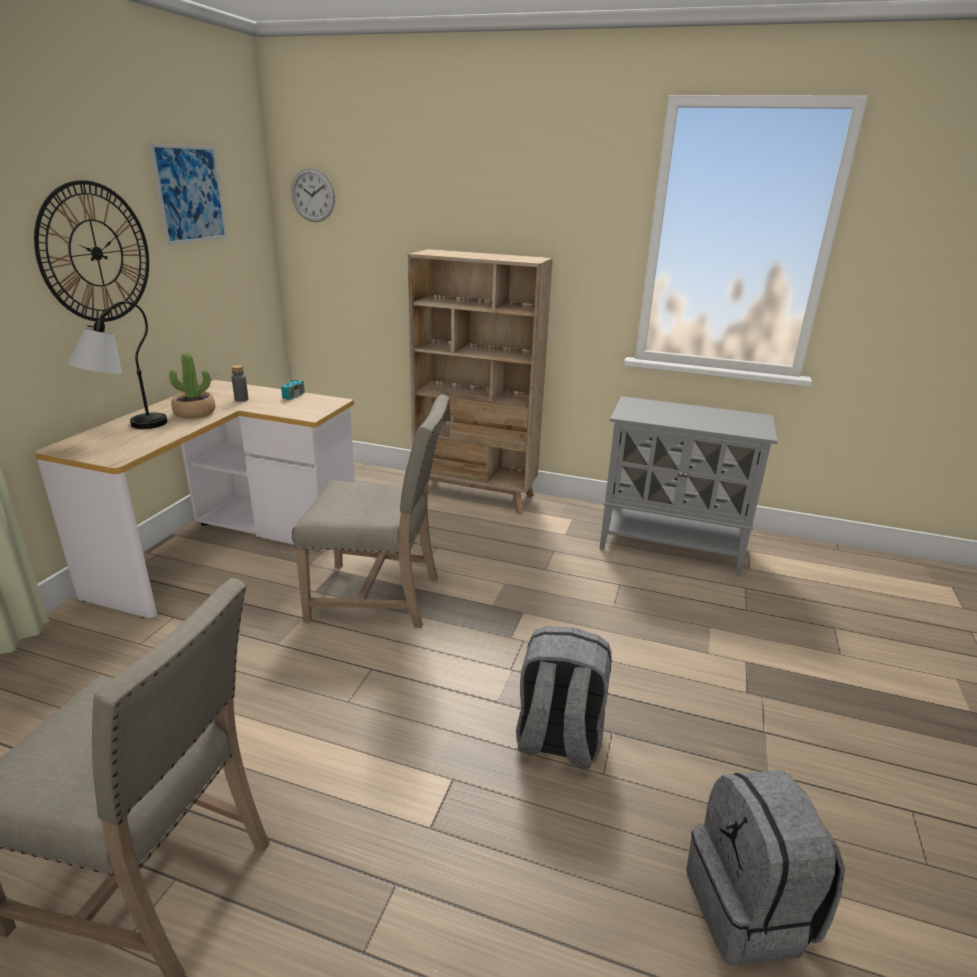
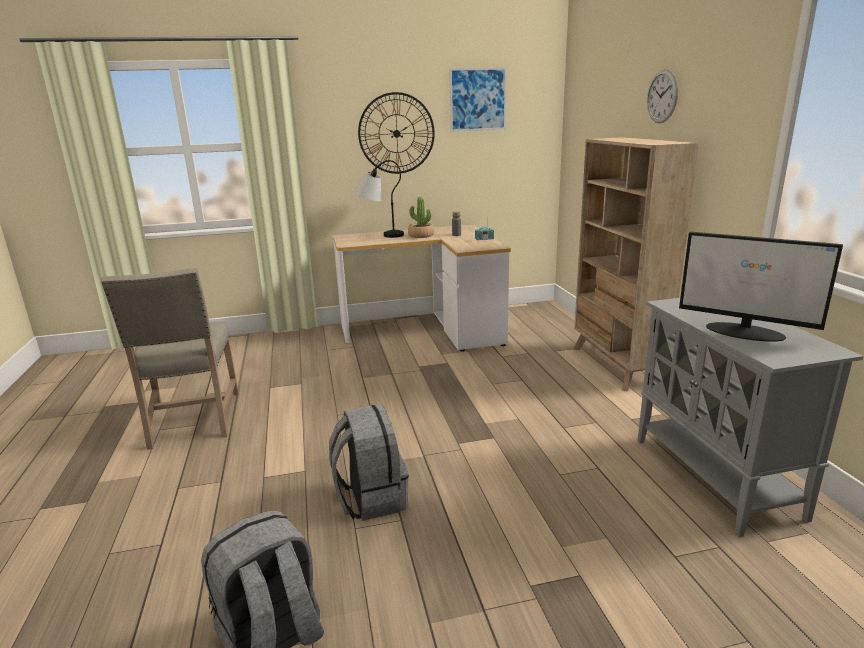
camera: 60 degrees right, 5 degrees down
wall clock [291,168,335,222] -> wall clock moved to [647,69,678,123]
beige chair [292,394,450,628] -> none
none -> monitor [679,232,843,342]

